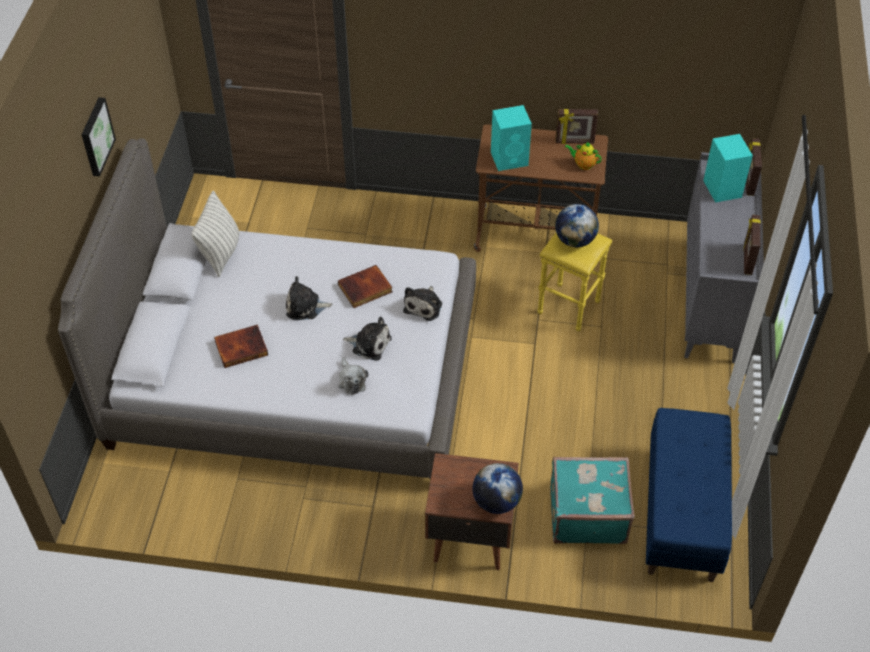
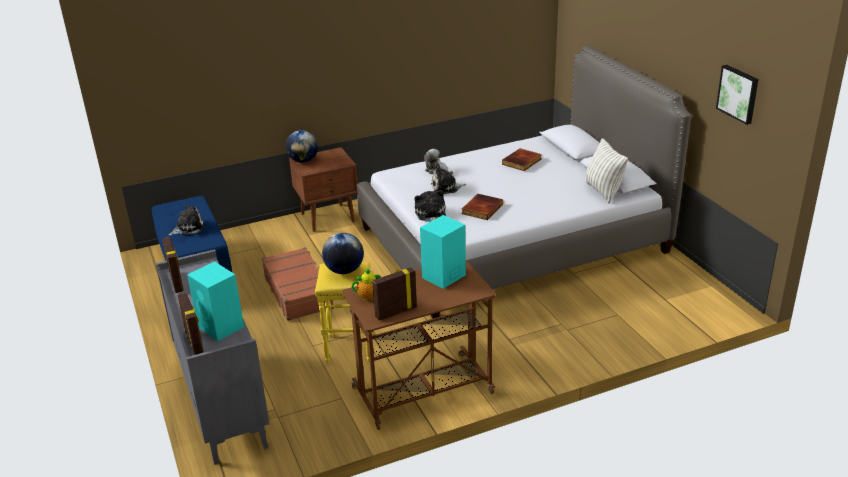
camera: 150 degrees right, 20 degrees down
picture [81,97,116,177] -> picture moved to [716,65,758,125]
plush toy [286,276,333,320] -> plush toy moved to [168,204,205,236]
turquoise suitcase [550,457,634,544] -> none
none -> brown suitcase [262,247,334,321]

